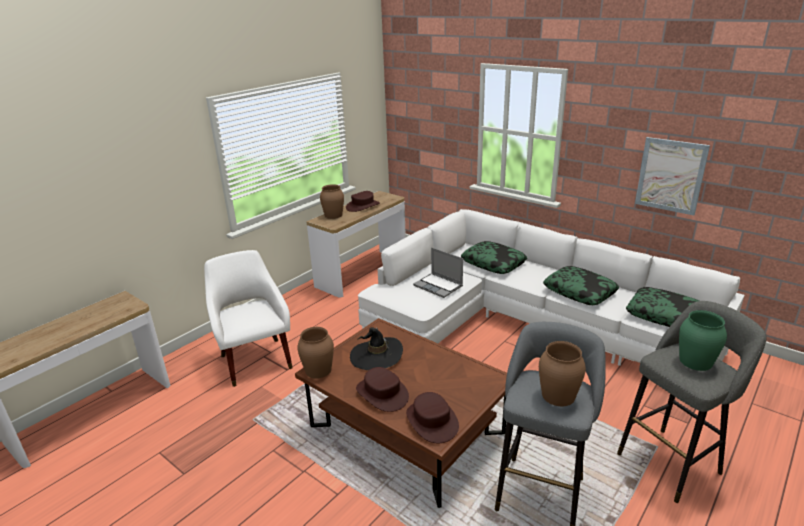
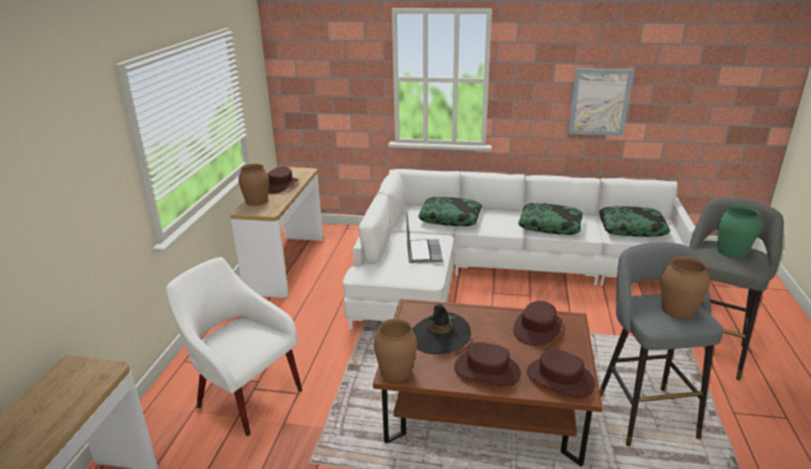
camera: 30 degrees left, 0 degrees up
laptop [413,248,463,298] -> laptop turned 105 degrees counterclockwise [406,212,443,263]
none -> brown hat [513,301,563,346]

